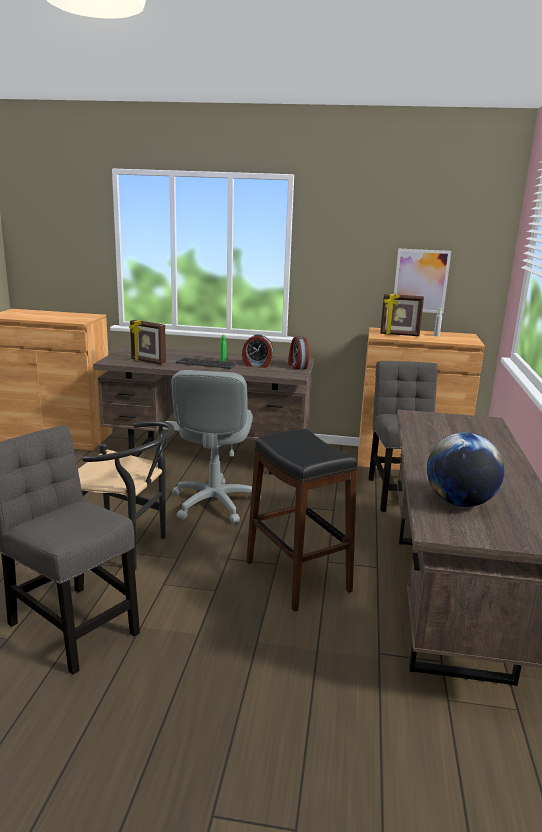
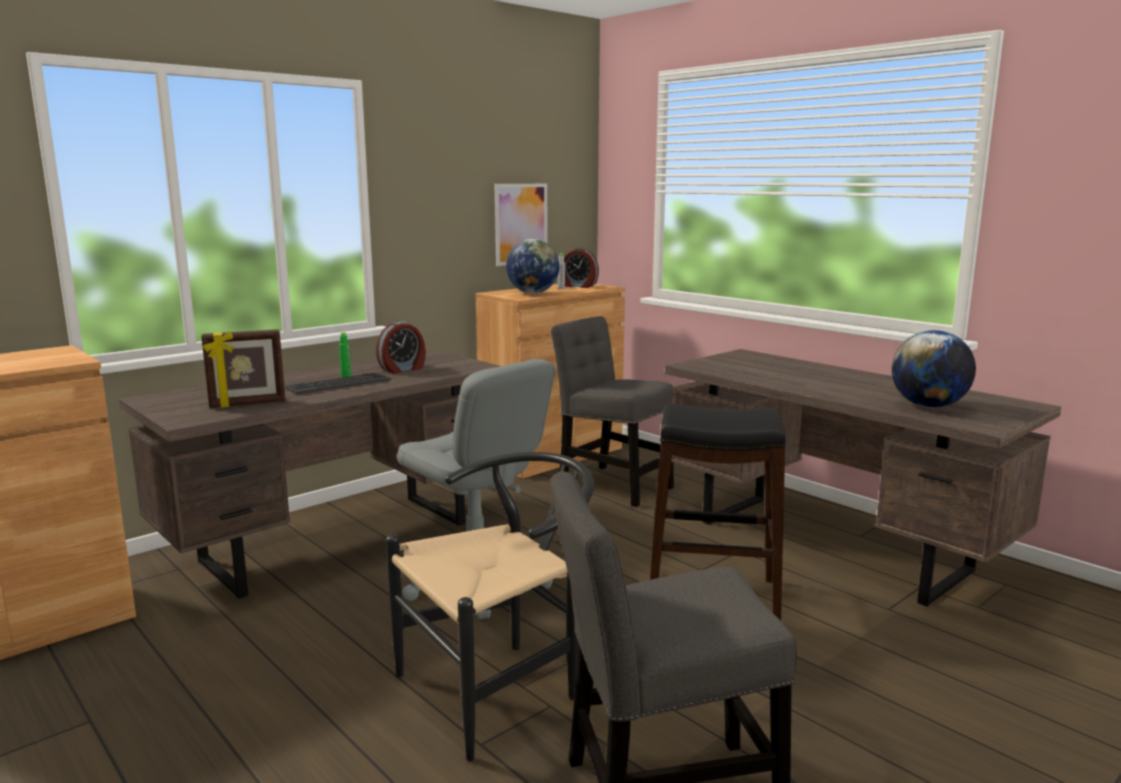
camera: 50 degrees left, 5 degrees down
alarm clock [288,336,309,370] -> alarm clock moved to [564,248,599,288]
picture frame [380,294,424,336] -> globe [506,239,559,294]

